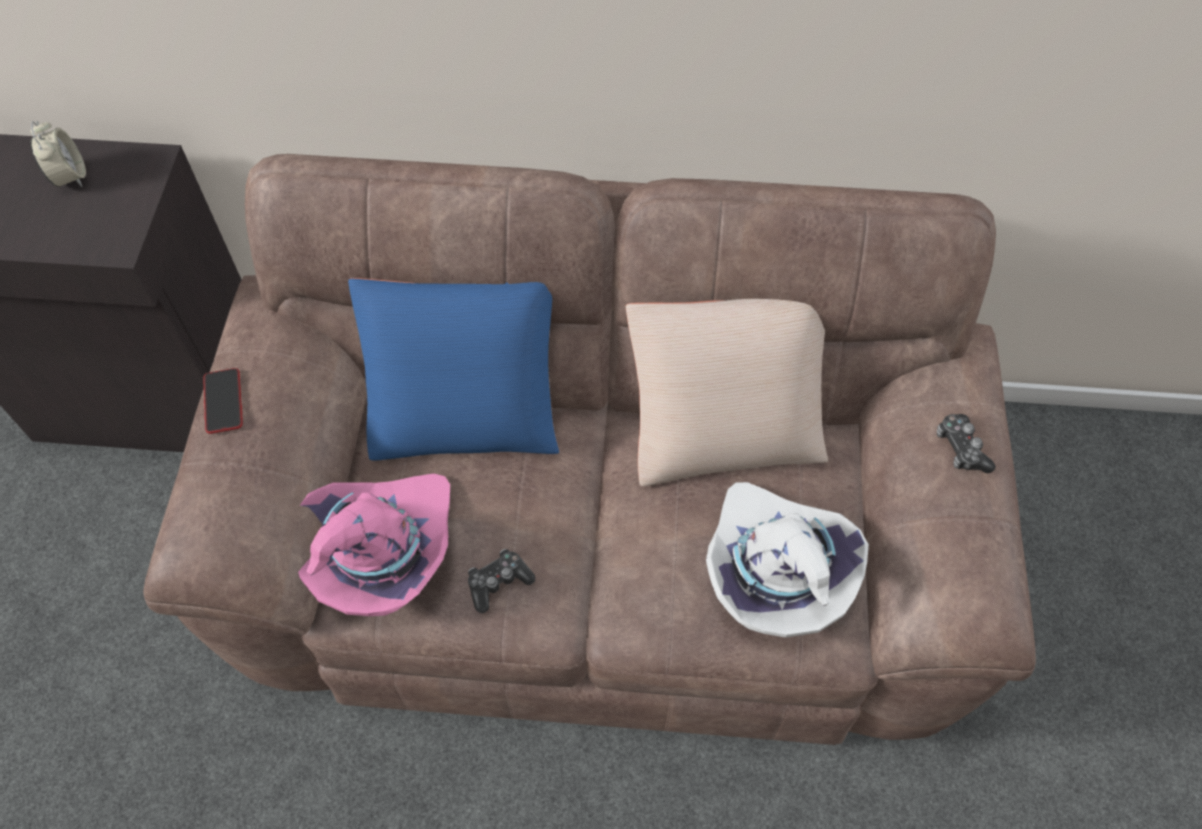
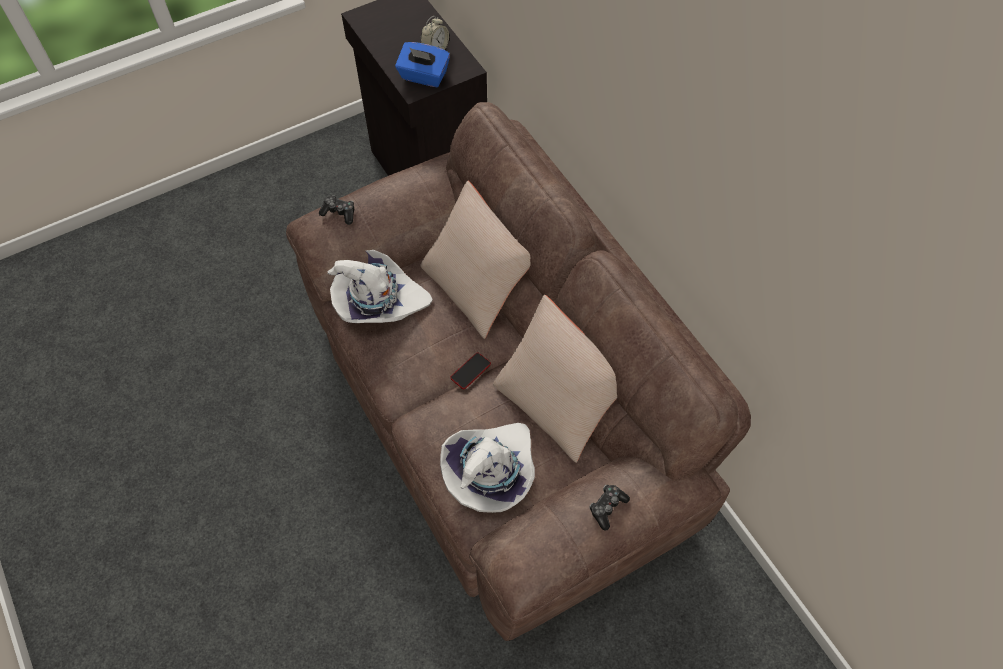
camera: 55 degrees right, 0 degrees up
phone [203,368,243,434] -> phone moved to [450,353,491,389]
pink hat [298,474,450,616] -> white hat [328,250,433,323]
blue pillow [348,278,559,461] -> beige pillow [420,181,531,339]
game controller [468,549,535,613] -> game controller moved to [319,195,354,225]
none -> blue tissue box [395,42,450,87]

